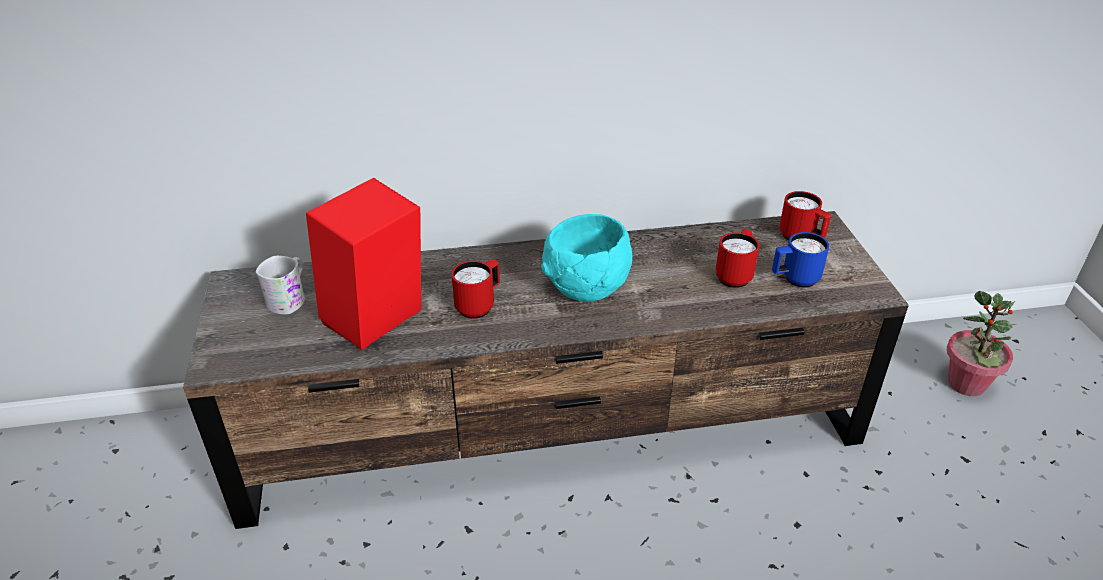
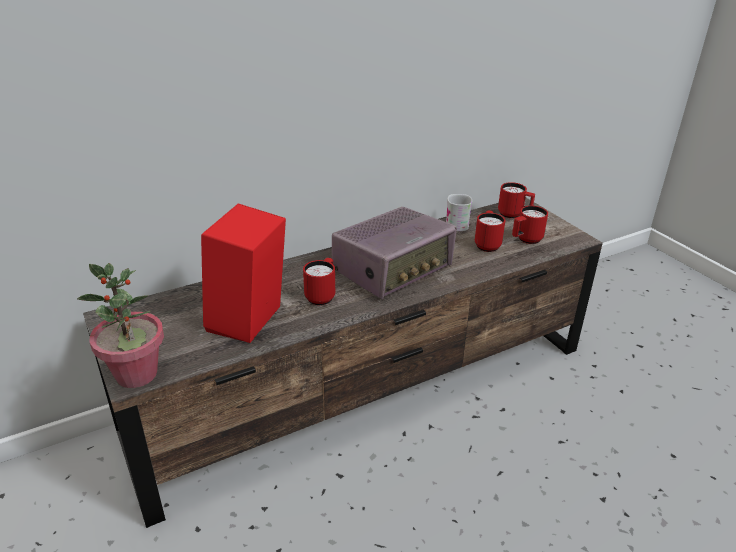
camera: 20 degrees left, 5 degrees down
white mug [256,256,305,315] -> white mug moved to [446,194,472,231]
turquoise bowl [541,214,632,302] -> radio [332,207,457,299]
blue mug [772,232,829,287] -> red mug [512,206,548,244]
potted plant [947,291,1016,396] -> potted plant moved to [77,263,164,388]

